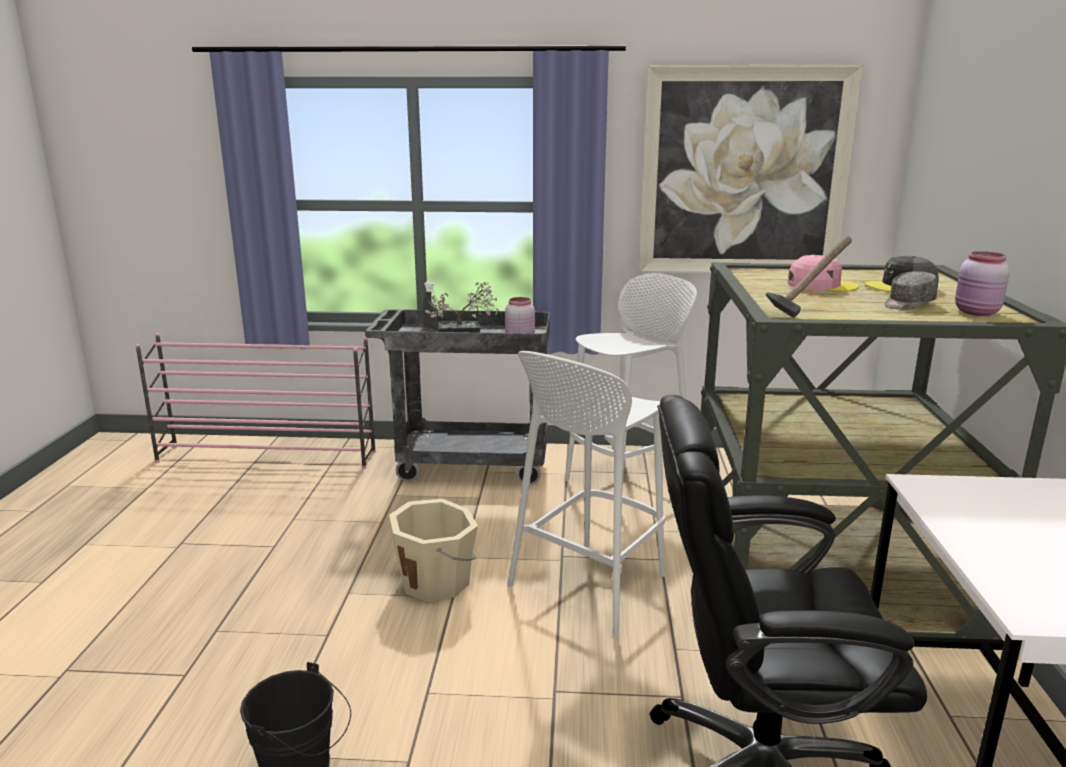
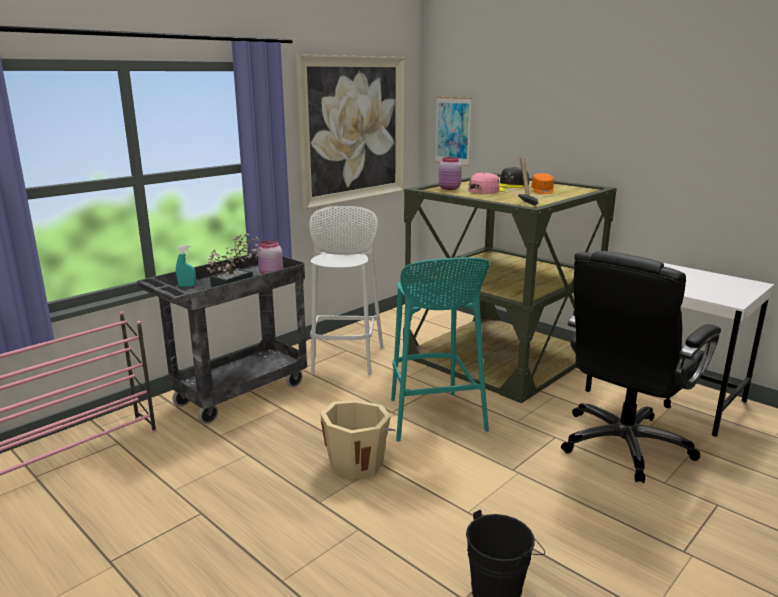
camera: 50 degrees left, 0 degrees up
grey spray bottle [422,282,439,329] -> turquoise spray bottle [176,245,196,287]
white stool [507,351,665,637] -> turquoise stool [391,257,489,442]
grey cap [884,271,937,310] -> orange cap [531,173,554,194]
pink jar [955,251,1010,316] -> pink jar moved to [439,157,462,190]
none -> picture [435,97,472,166]

